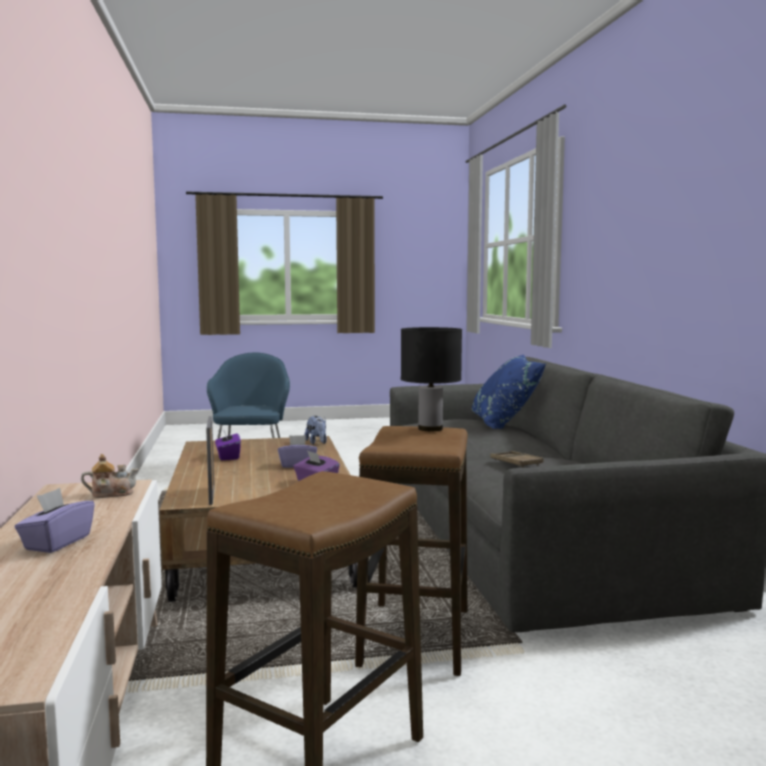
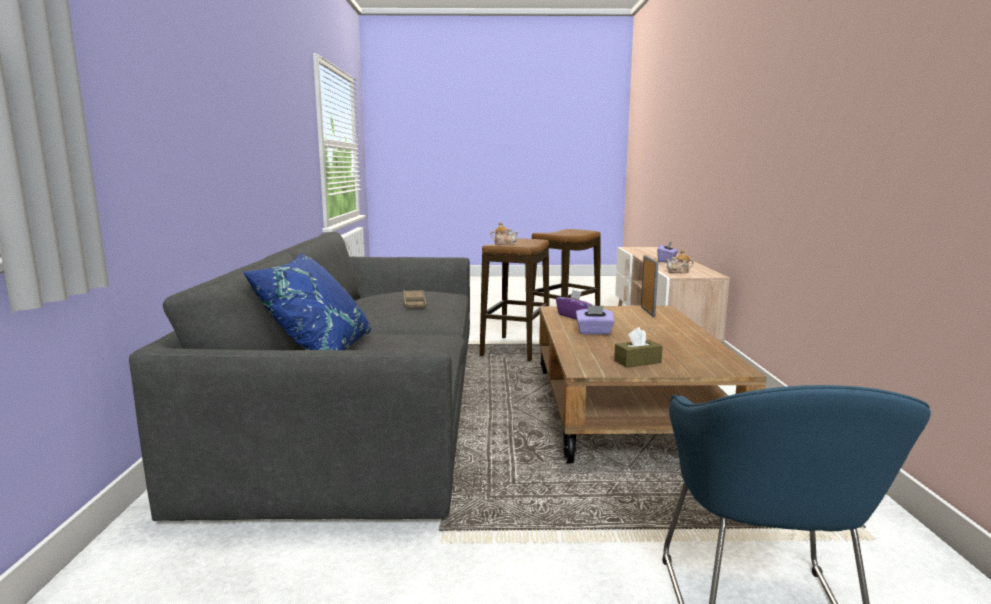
camera: 170 degrees left, 5 degrees up
purple tissue box [215,430,241,460] -> none
plush toy [304,416,327,445] -> none
black table lamp [401,327,462,431] -> teapot [490,221,518,245]
none -> brown tissue box [614,327,663,368]

